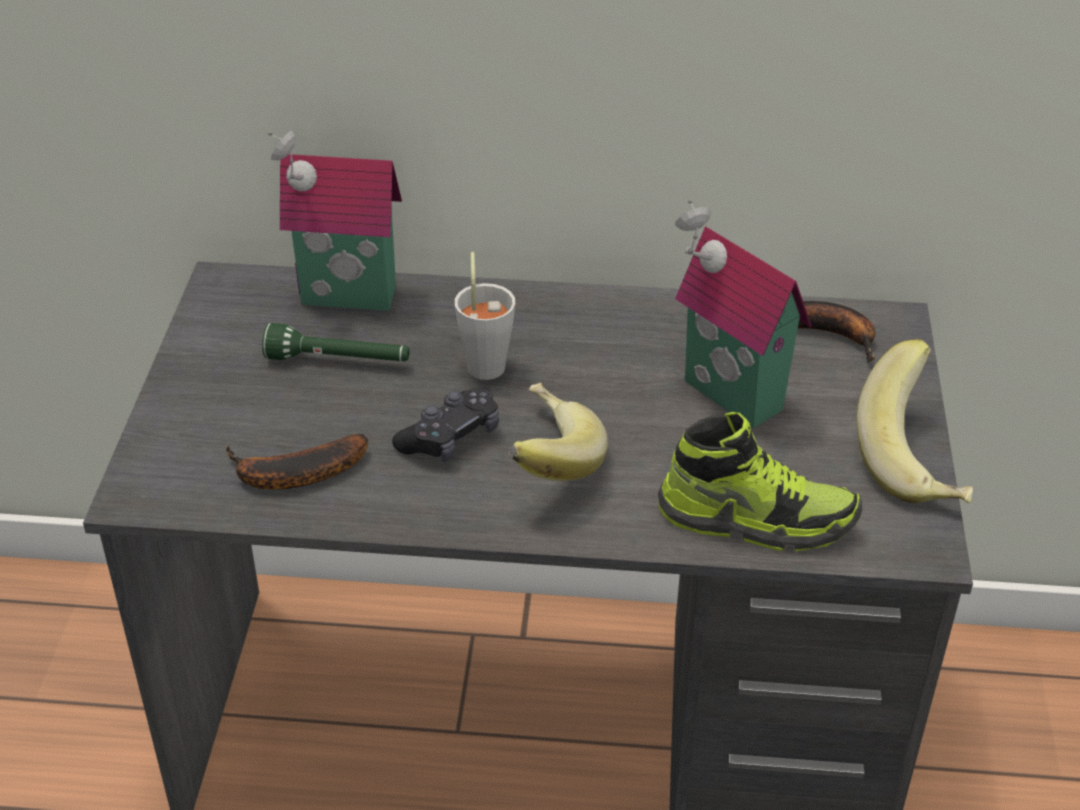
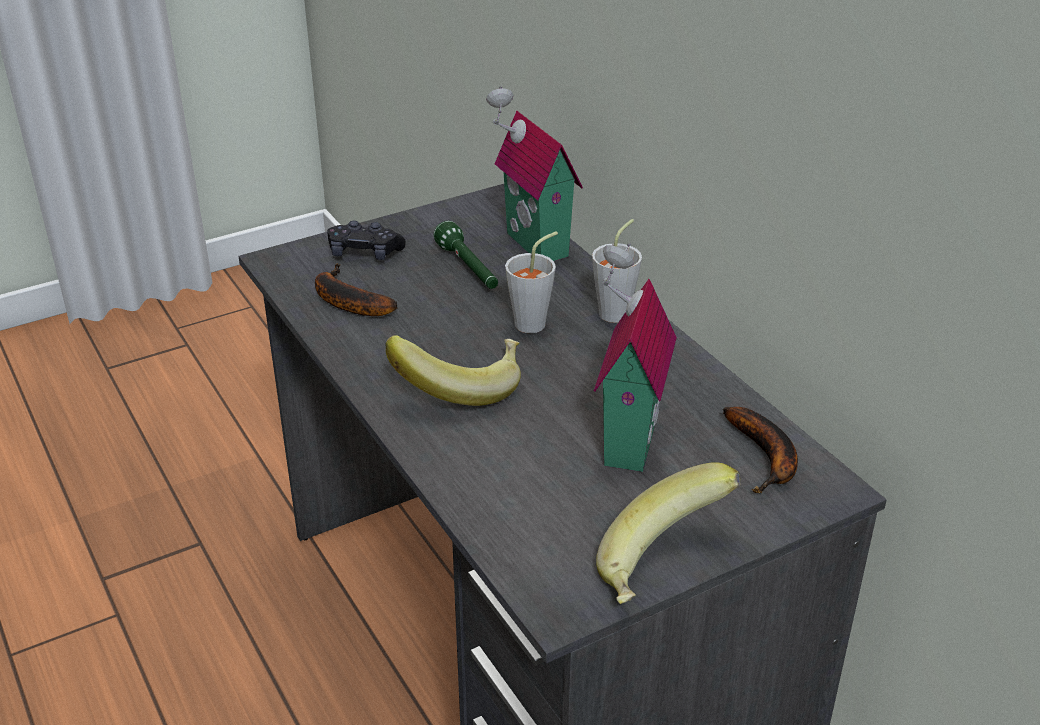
camera: 55 degrees right, 5 degrees down
black game controller [392,389,499,462] -> black game controller moved to [327,221,406,260]
shoe [658,412,862,551] -> none
none -> grey cup [592,219,642,323]

